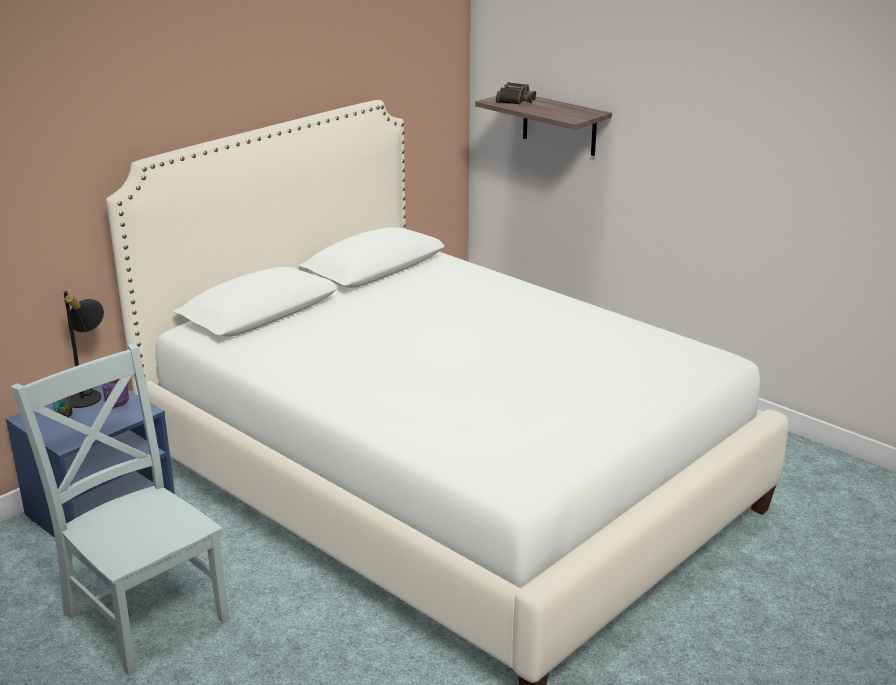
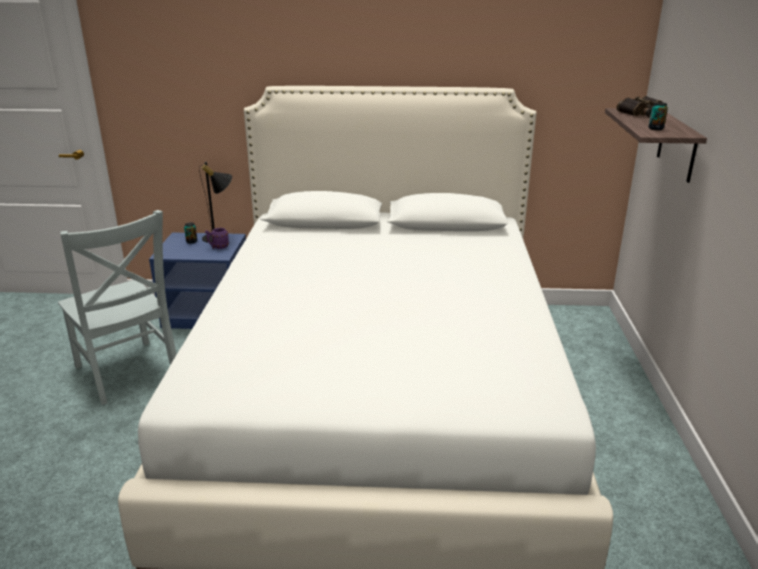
camera: 50 degrees right, 0 degrees up
grey chair [11,344,230,675] -> grey chair turned 135 degrees clockwise [58,210,177,405]
none -> can [649,102,668,130]

